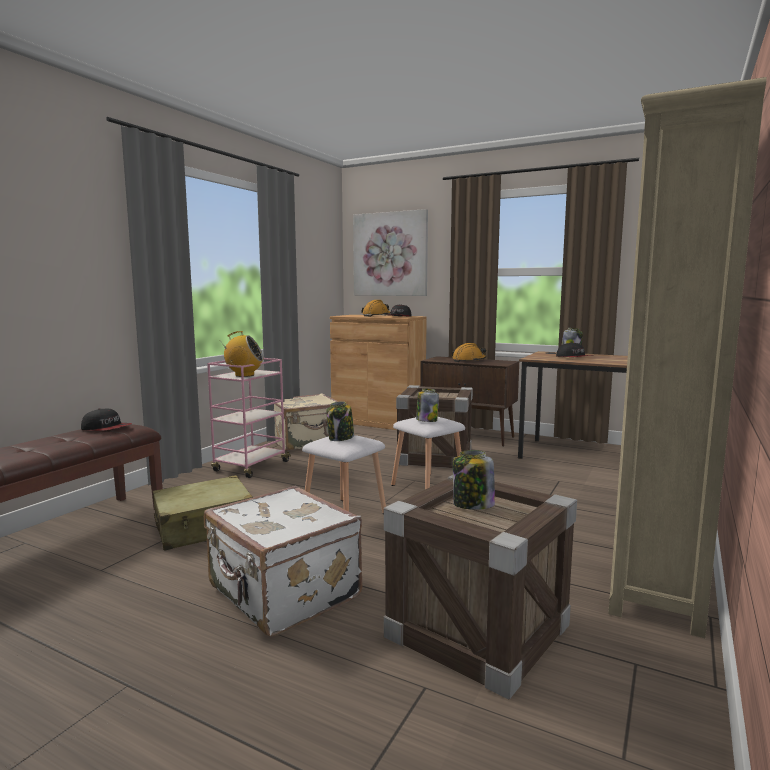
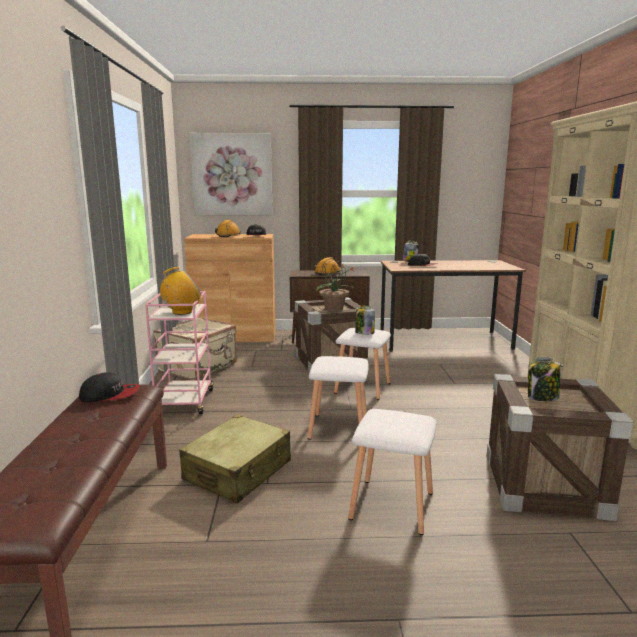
camera: 30 degrees left, 5 degrees up
white suitcase [204,486,362,637] -> white stool [348,409,437,535]
jar [326,402,354,441] -> none
none -> potted plant [316,264,354,311]

